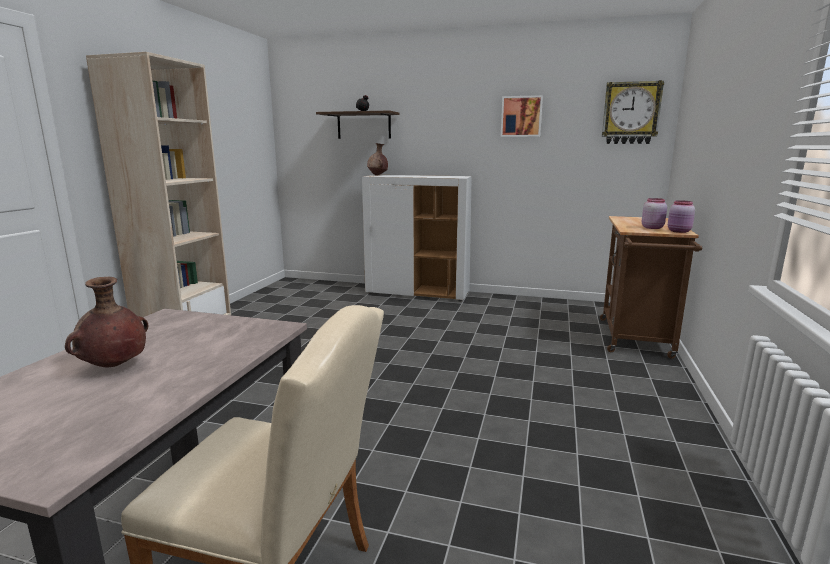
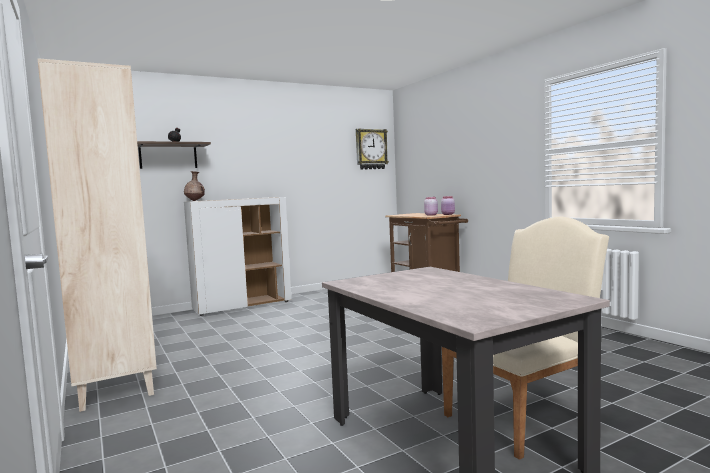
camera: 45 degrees left, 10 degrees down
brown vase [65,277,148,368] -> none
picture [501,95,543,137] -> none

